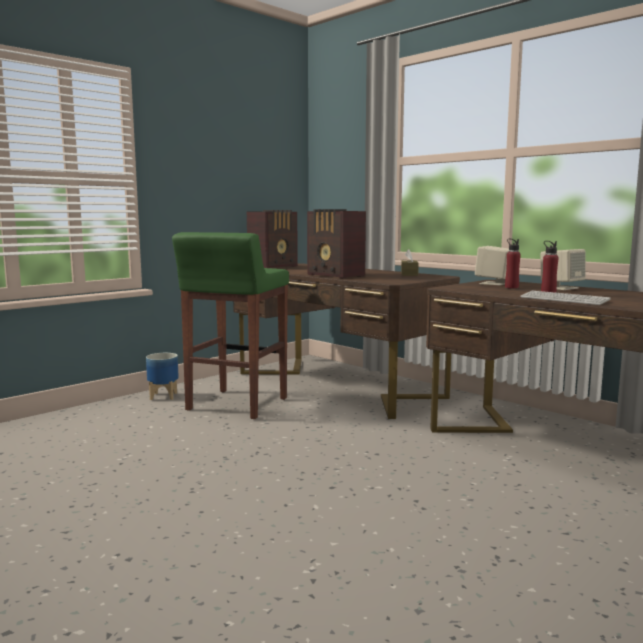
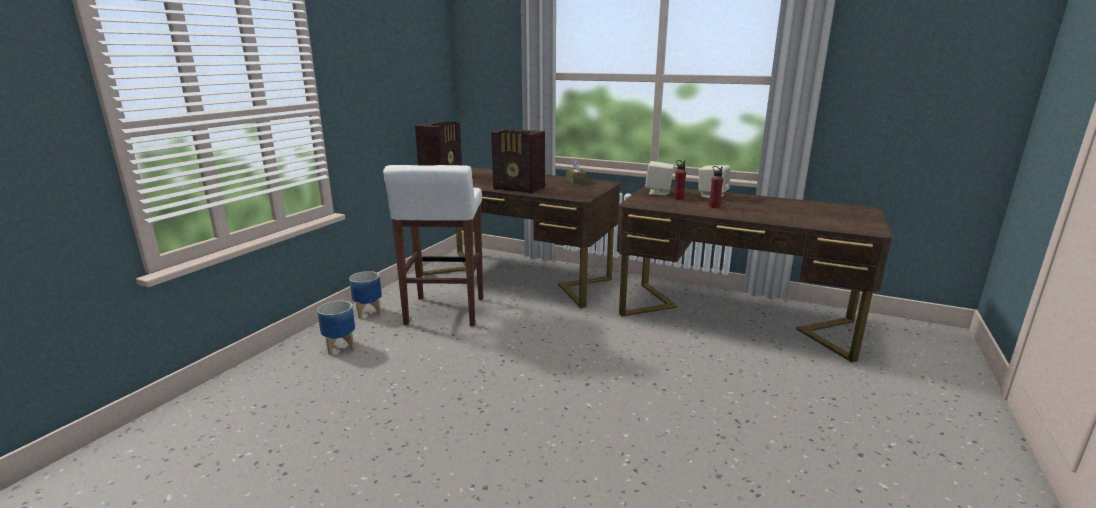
camera: 20 degrees left, 10 degrees up
green stool [172,232,289,419] -> white stool [383,165,483,326]
keyboard [520,291,611,305] -> none
none -> planter [317,301,355,355]

